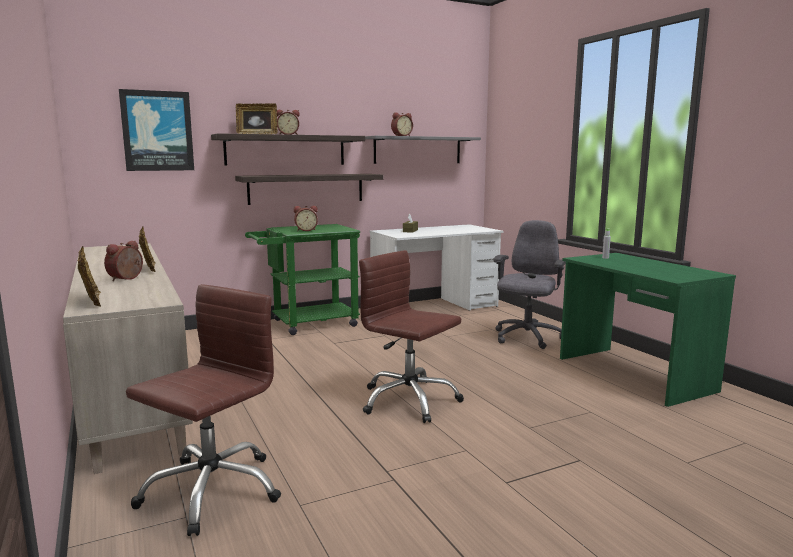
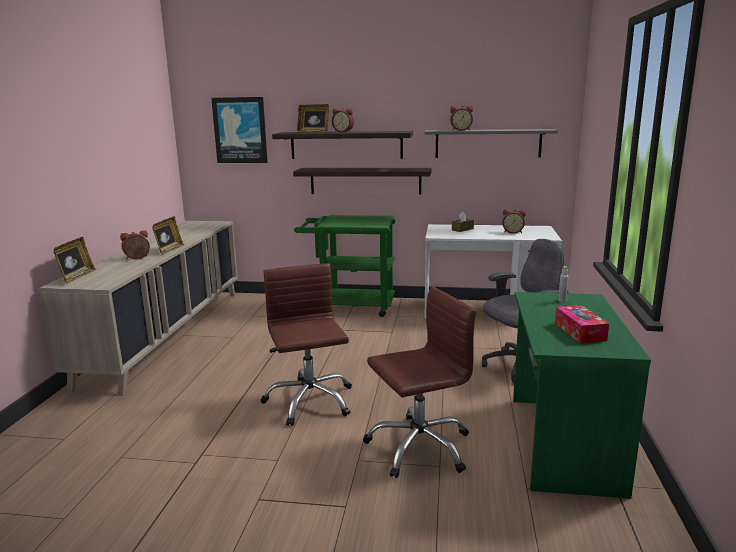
camera: 35 degrees right, 5 degrees up
brown office chair [126,284,281,536] -> brown office chair moved to [363,287,477,478]
alarm clock [294,206,318,231] -> alarm clock moved to [503,209,526,234]
none -> tissue box [555,305,609,343]

